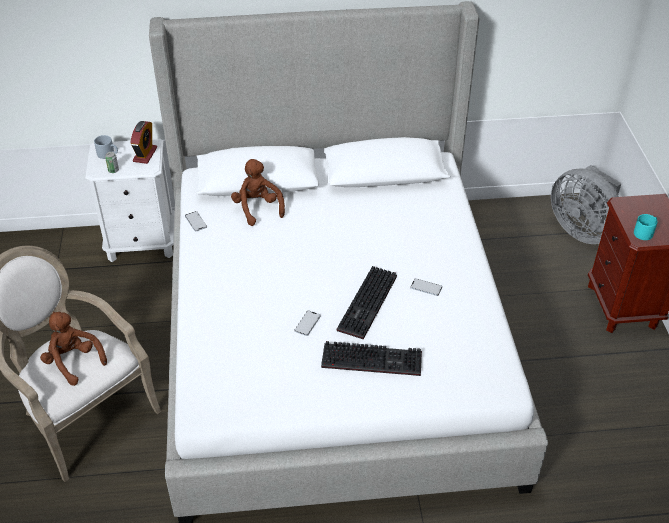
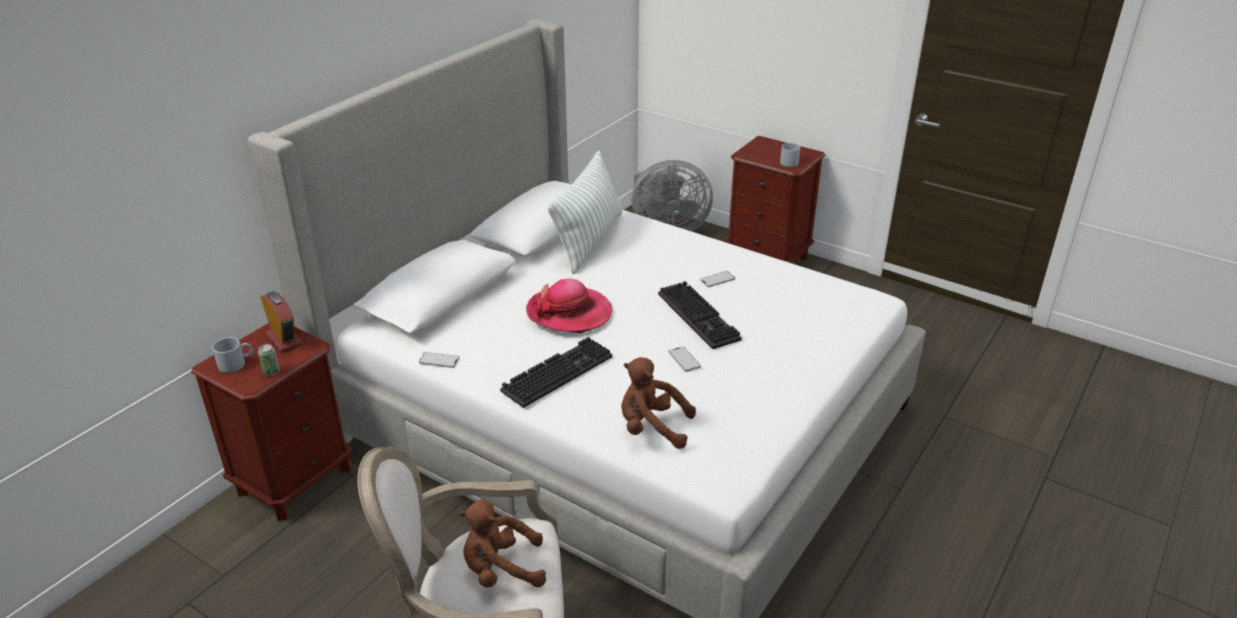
camera: 50 degrees left, 10 degrees down
white nightstand [85,139,175,262] -> brown nightstand [191,323,352,521]
brown plush toy [231,159,285,226] -> brown plush toy moved to [621,357,696,449]
keyboard [321,341,422,376] -> keyboard moved to [500,337,612,408]
turquoise mug [634,214,657,240] -> grey mug [780,143,800,167]
none -> hat [526,279,612,333]
none -> pillow [547,150,622,274]

